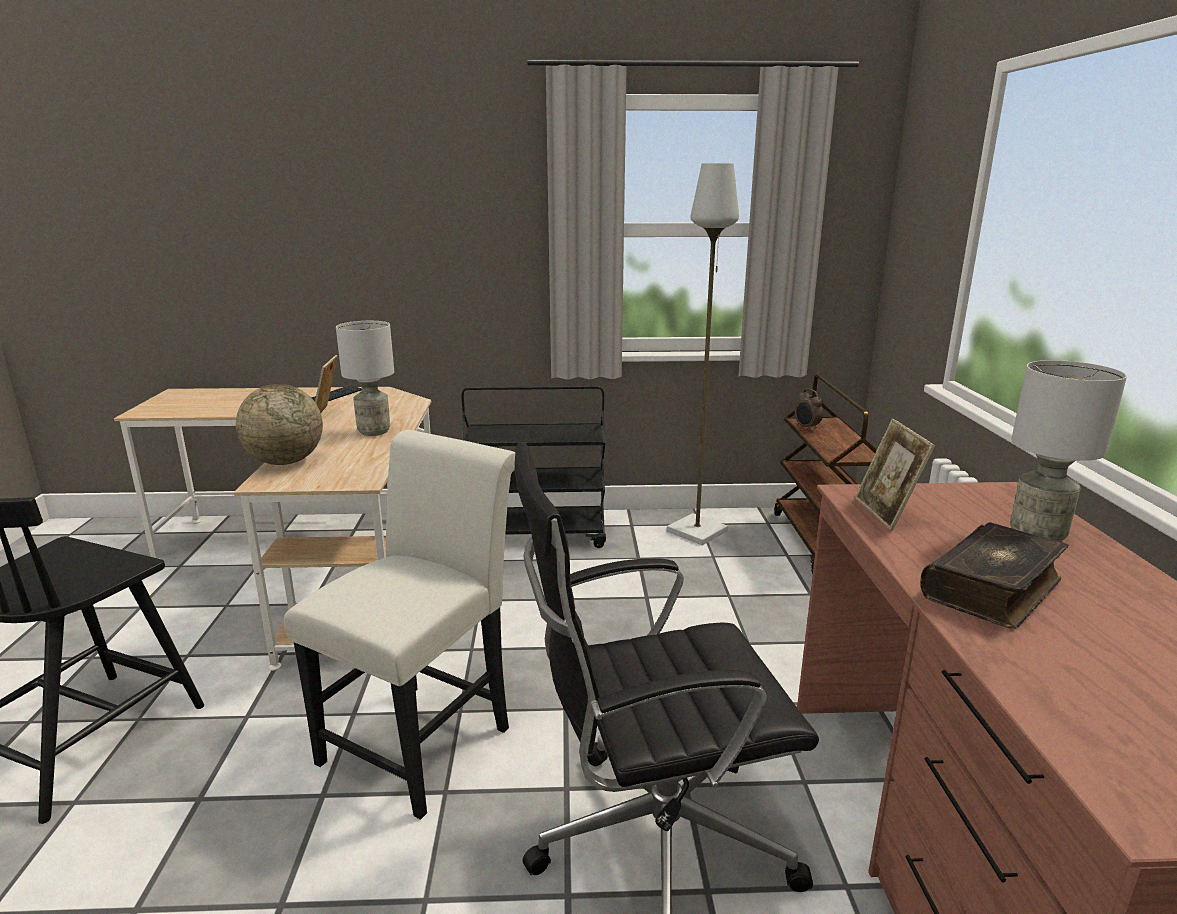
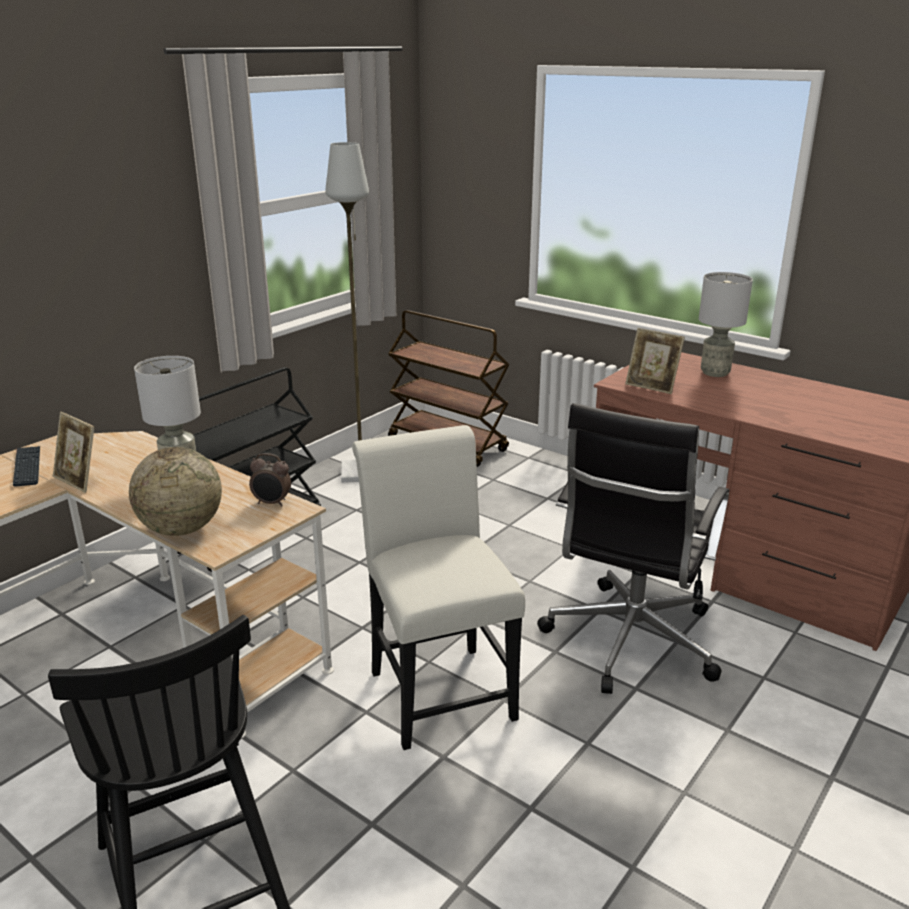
camera: 50 degrees left, 5 degrees up
alarm clock [794,389,823,431] -> alarm clock moved to [249,453,291,507]
book [920,522,1068,629] -> none

